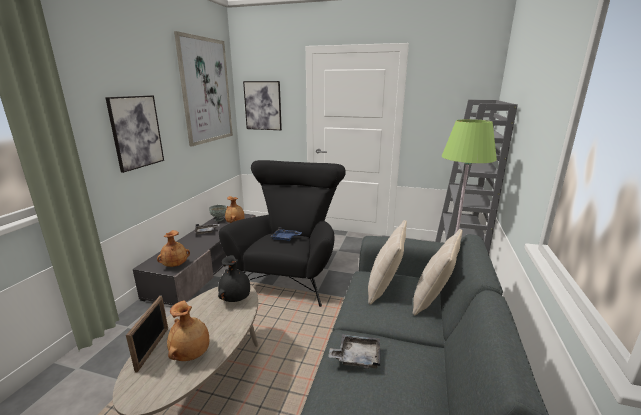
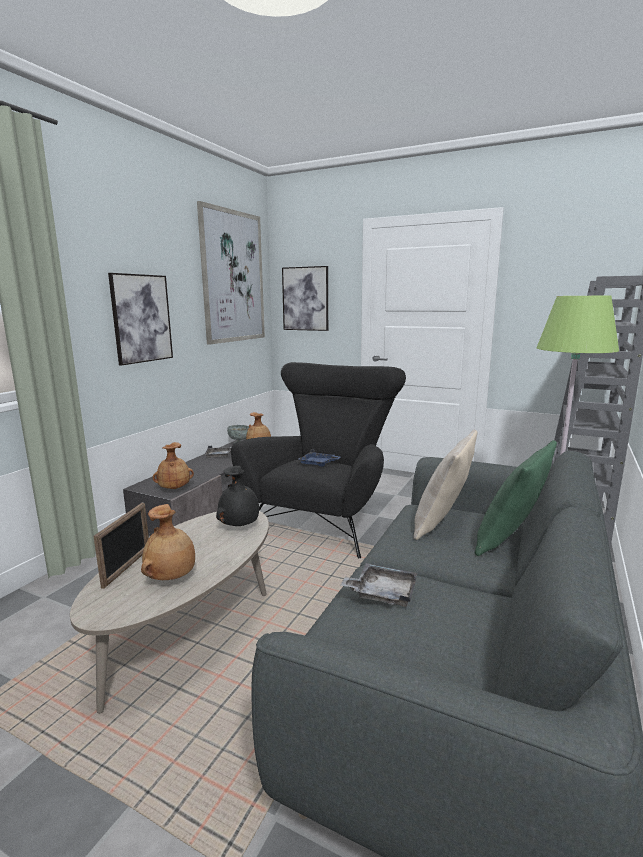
camera: 10 degrees right, 5 degrees down
beige pillow [413,229,463,316] -> green pillow [475,440,557,556]

